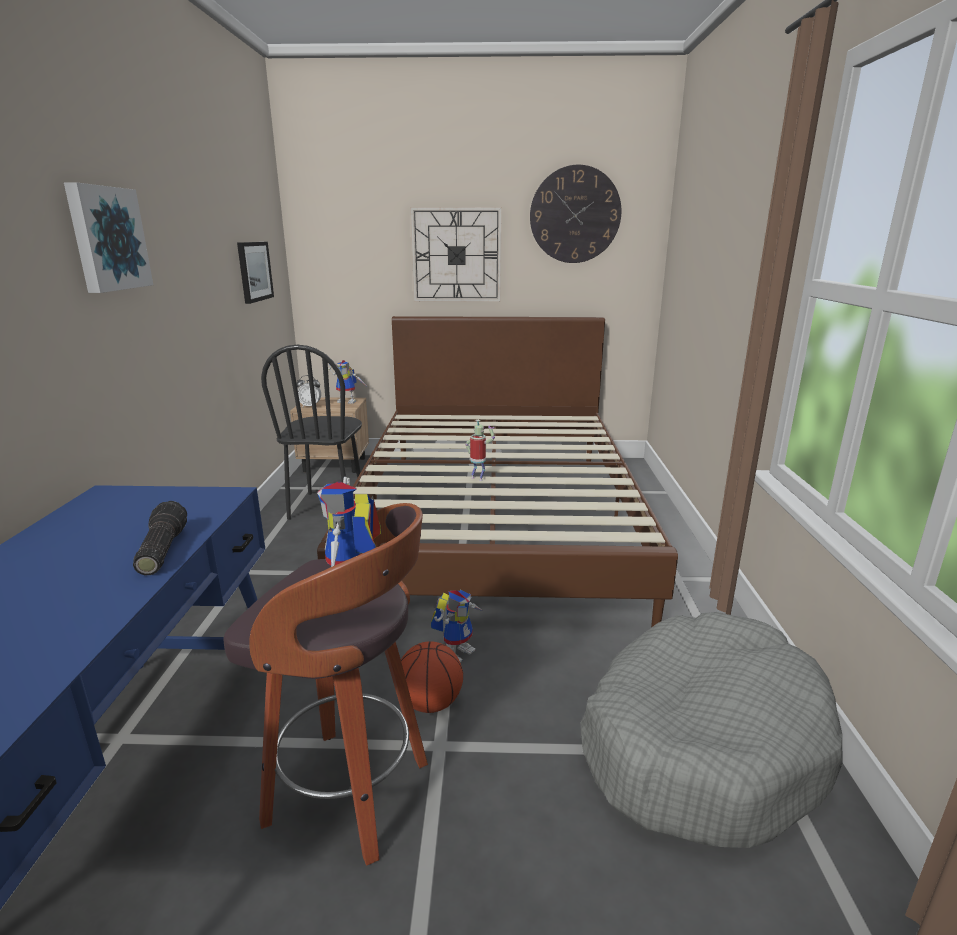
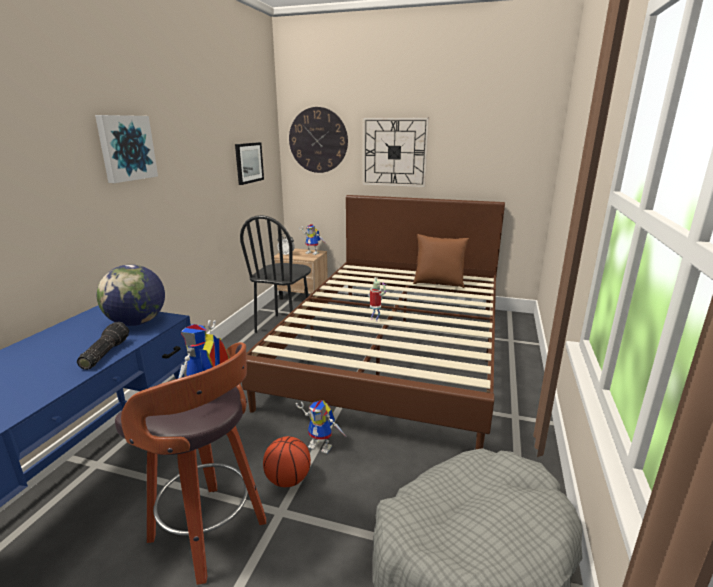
camera: 15 degrees right, 0 degrees up
toy robot [431,590,483,662] -> toy robot turned 60 degrees clockwise [296,400,345,454]
wall clock [530,165,621,263] -> wall clock moved to [289,107,348,173]
none -> globe [97,264,165,326]
none -> brown pillow [413,234,469,288]

